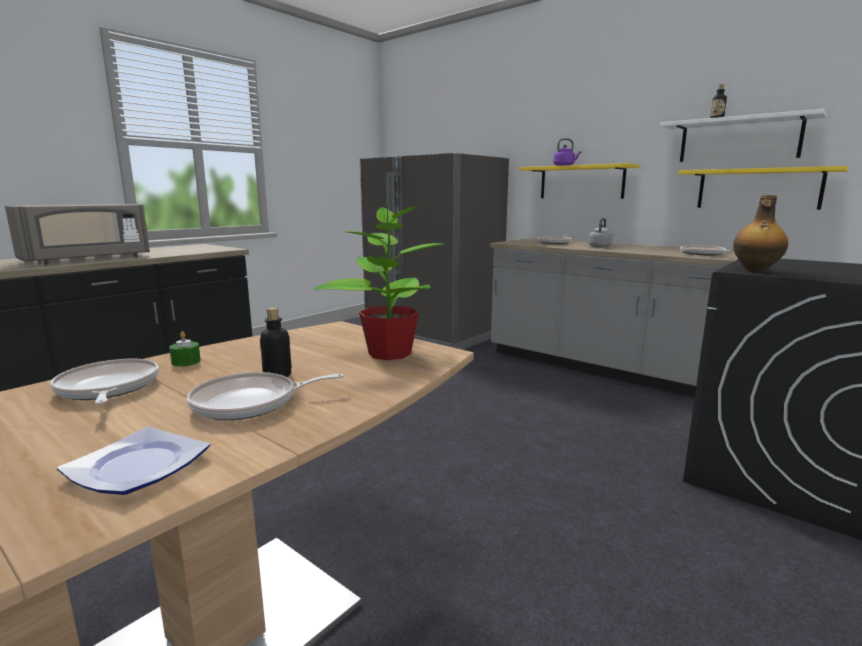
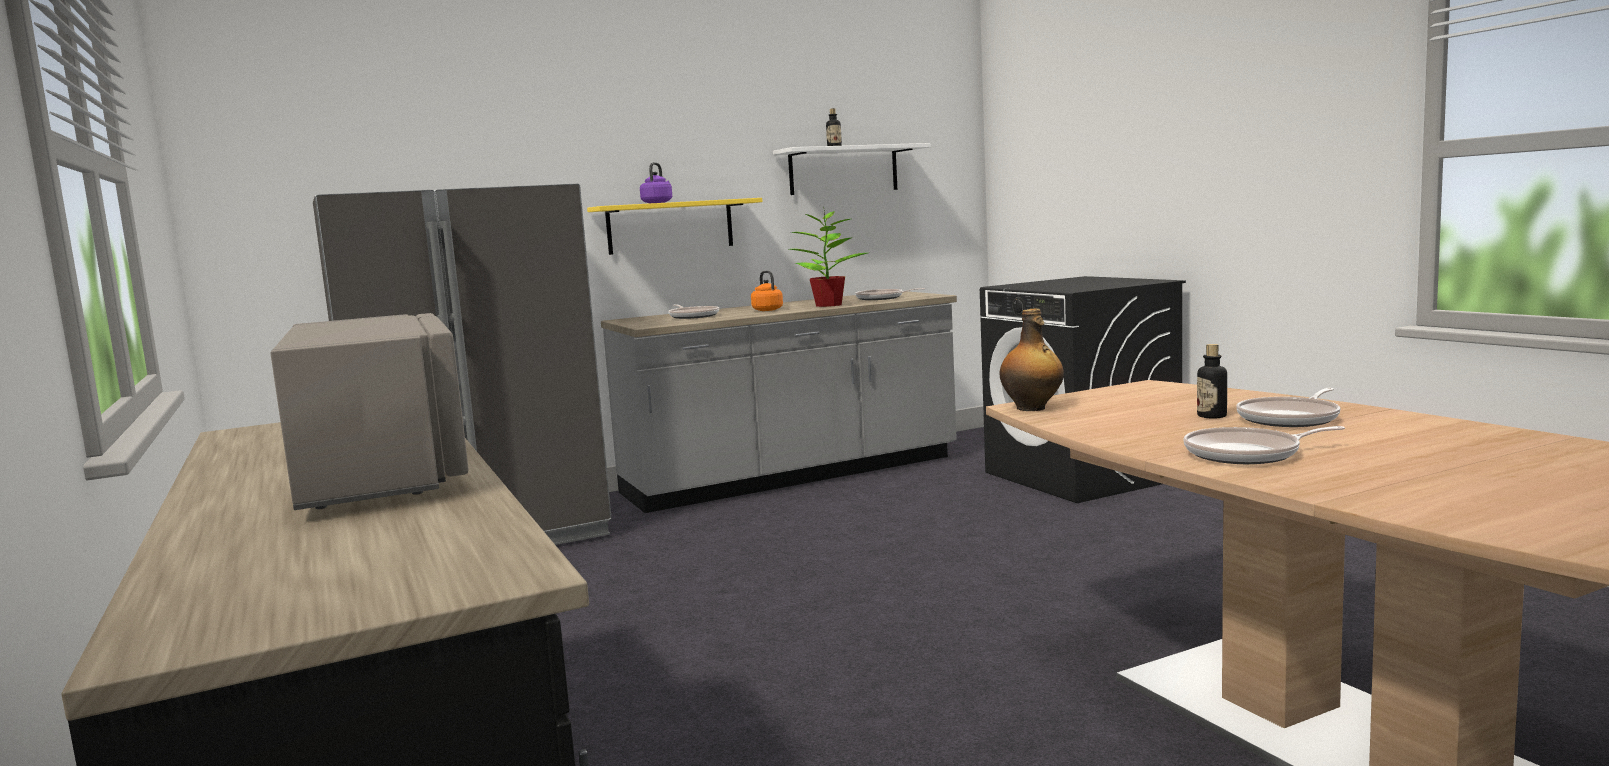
camera: 65 degrees left, 5 degrees down
plate [57,427,210,495] -> none
green candle [169,331,201,367] -> none
frying pan [187,372,344,420] -> frying pan turned 45 degrees clockwise [1237,388,1340,427]
potted plant [313,198,445,360] -> potted plant moved to [789,207,868,307]
grey kettle [588,218,613,248] -> orange kettle [751,271,783,311]
yellow shelf [678,166,848,210] -> none
bottle [733,195,788,272] -> bottle moved to [1000,309,1064,411]

